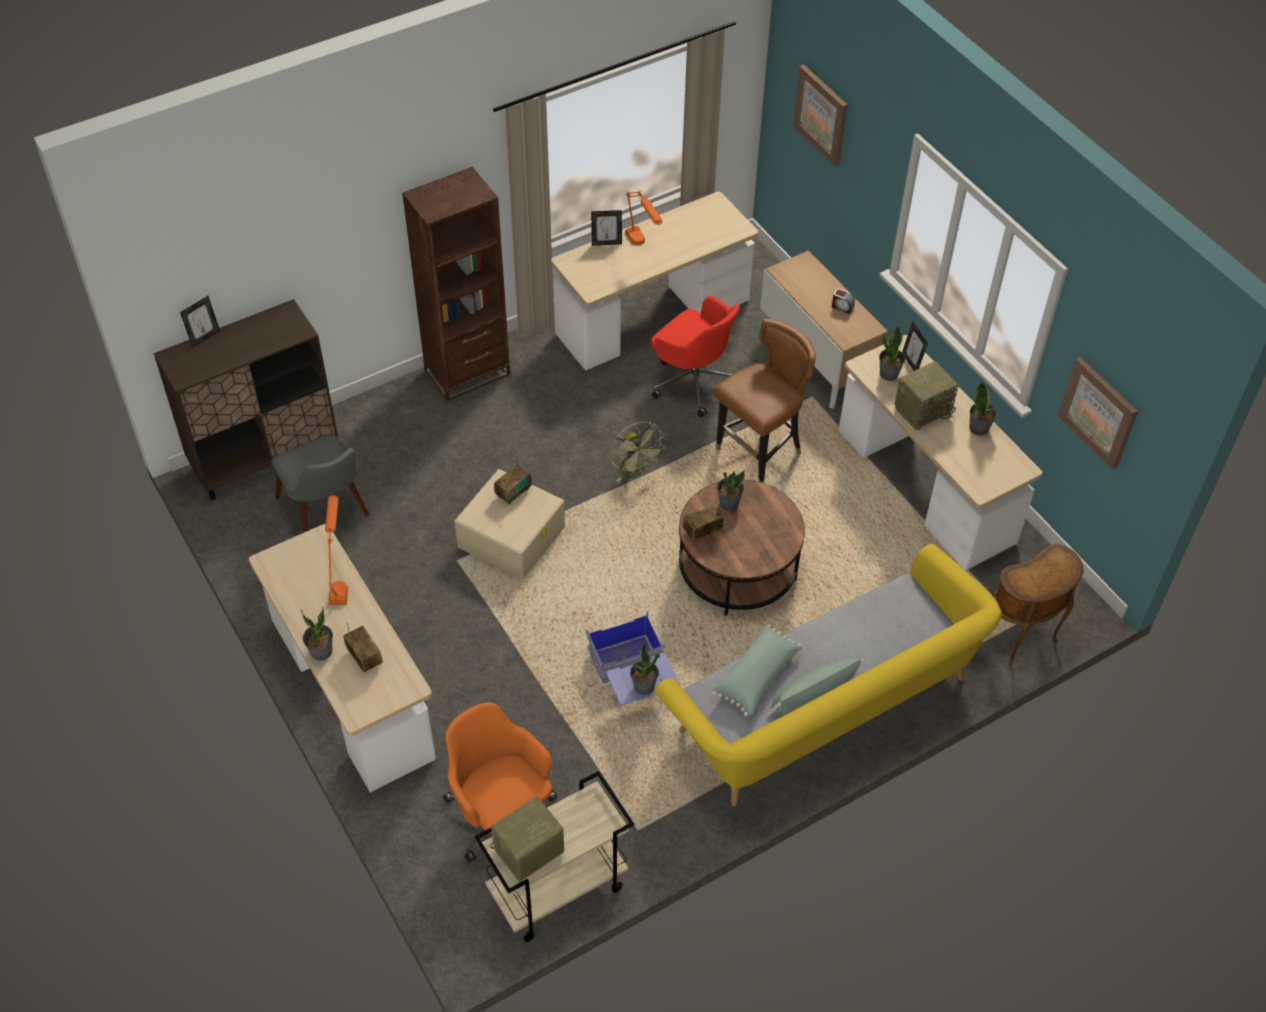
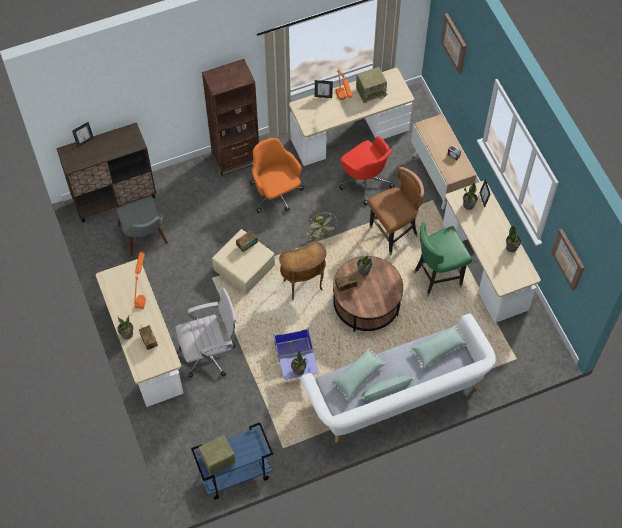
camera: 10 degrees right, 10 degrees up
orange office chair [443,702,557,863] -> orange office chair moved to [250,138,304,213]
beige cart [474,771,634,942] -> blue cart [191,423,273,500]
yellow sofa [655,544,1001,806] -> white sofa [300,314,496,443]
radio [895,361,959,430] -> radio moved to [356,67,388,103]
brown side table [992,544,1084,667] -> brown side table moved to [279,241,326,300]
none -> white office chair [175,288,237,378]
none -> green pillow [410,325,468,369]
none -> green chair [414,222,472,297]

